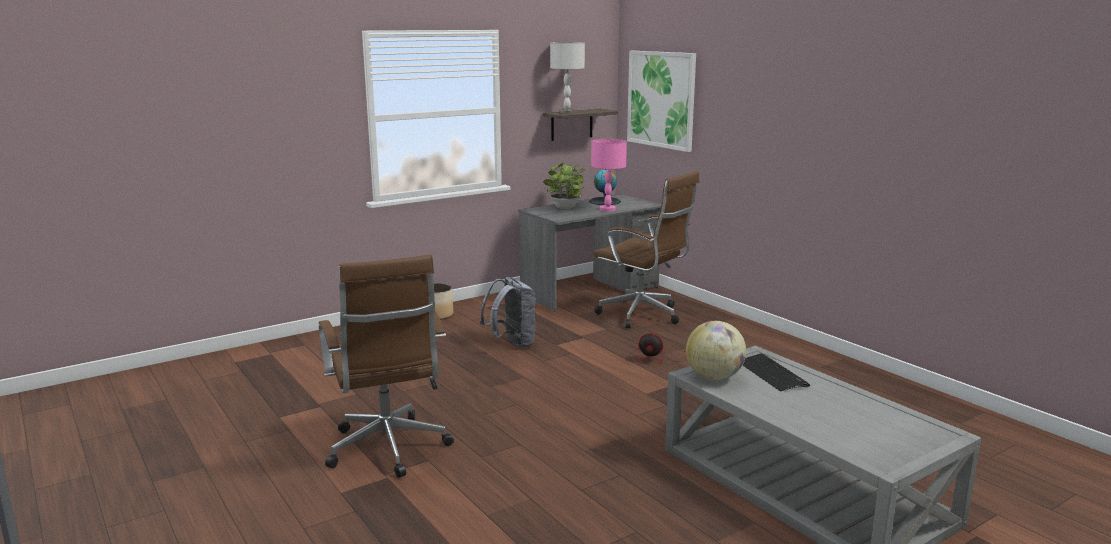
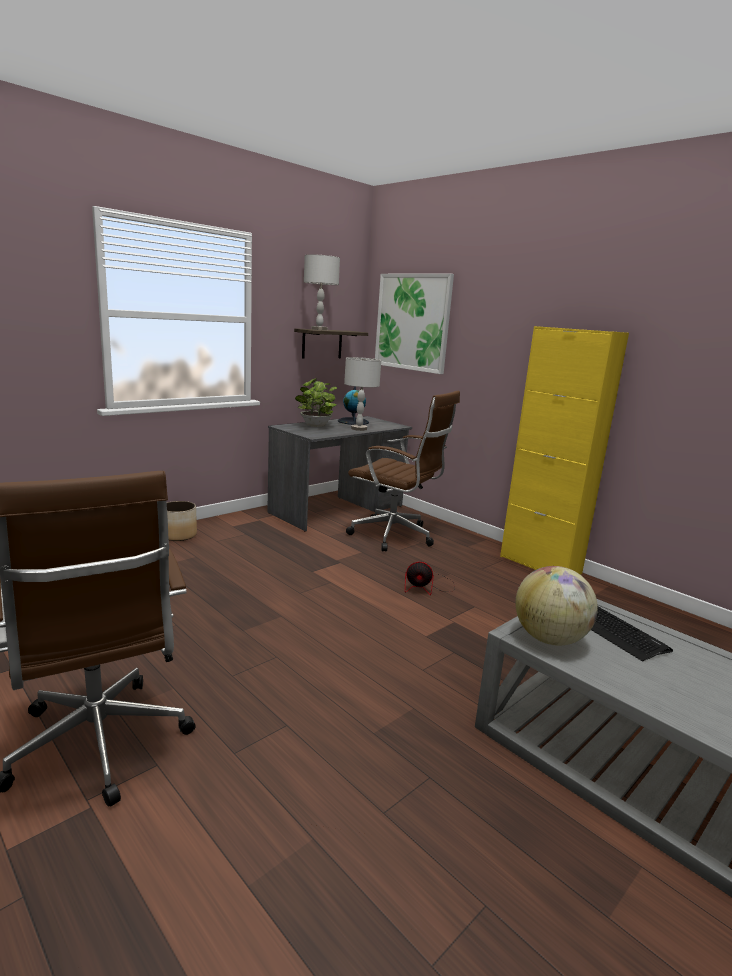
camera: 10 degrees left, 0 degrees up
grey backpack [480,277,536,348] -> none
pink table lamp [591,139,627,211] -> grey table lamp [344,357,381,431]
none -> yellow cabinet [500,326,629,575]

